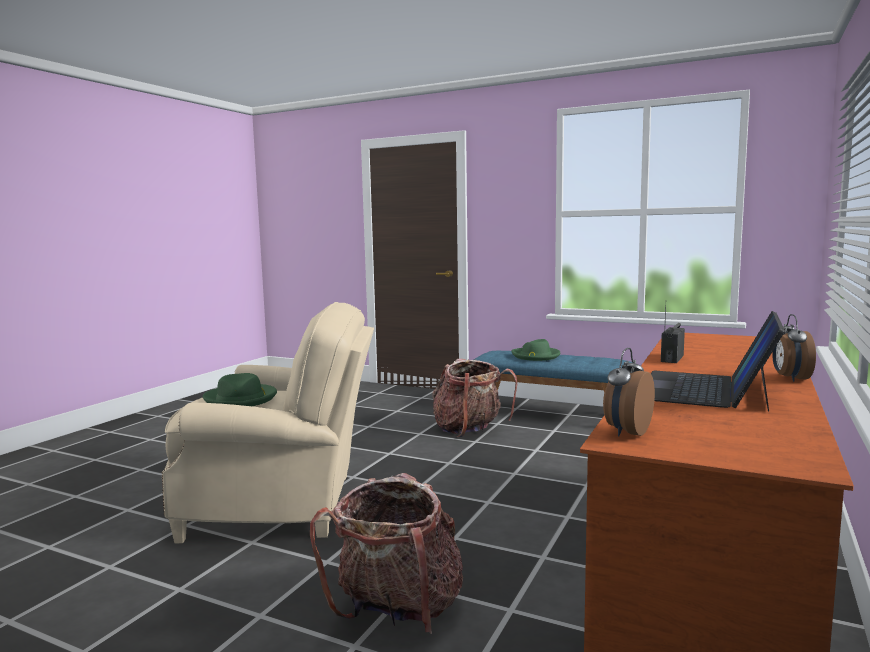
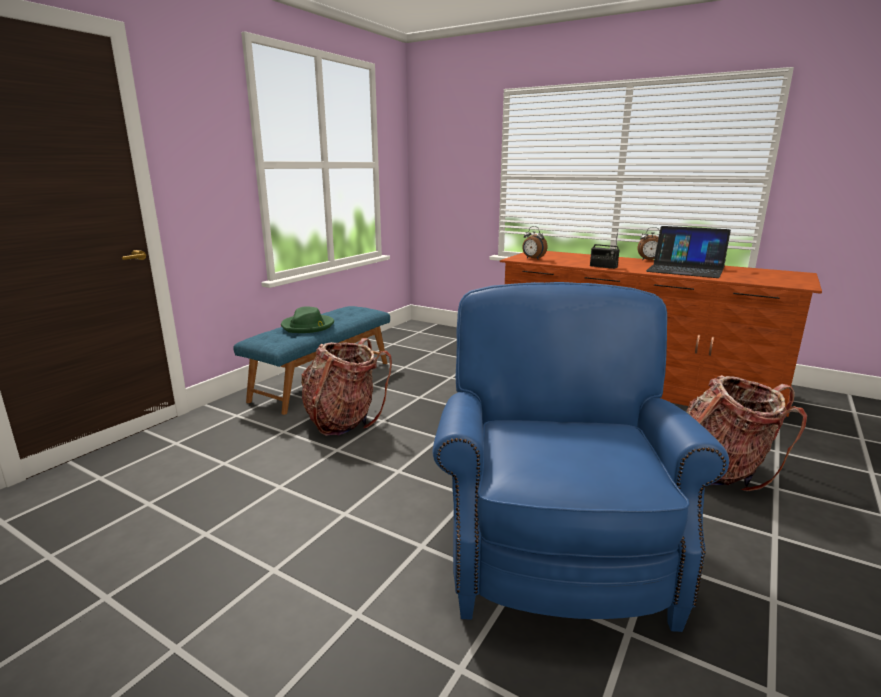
camera: 85 degrees left, 10 degrees up
beige armchair [162,302,374,543] -> blue armchair [432,282,729,632]
green hat [203,373,277,406] -> none
alarm clock [603,348,655,436] -> alarm clock moved to [522,226,547,260]

